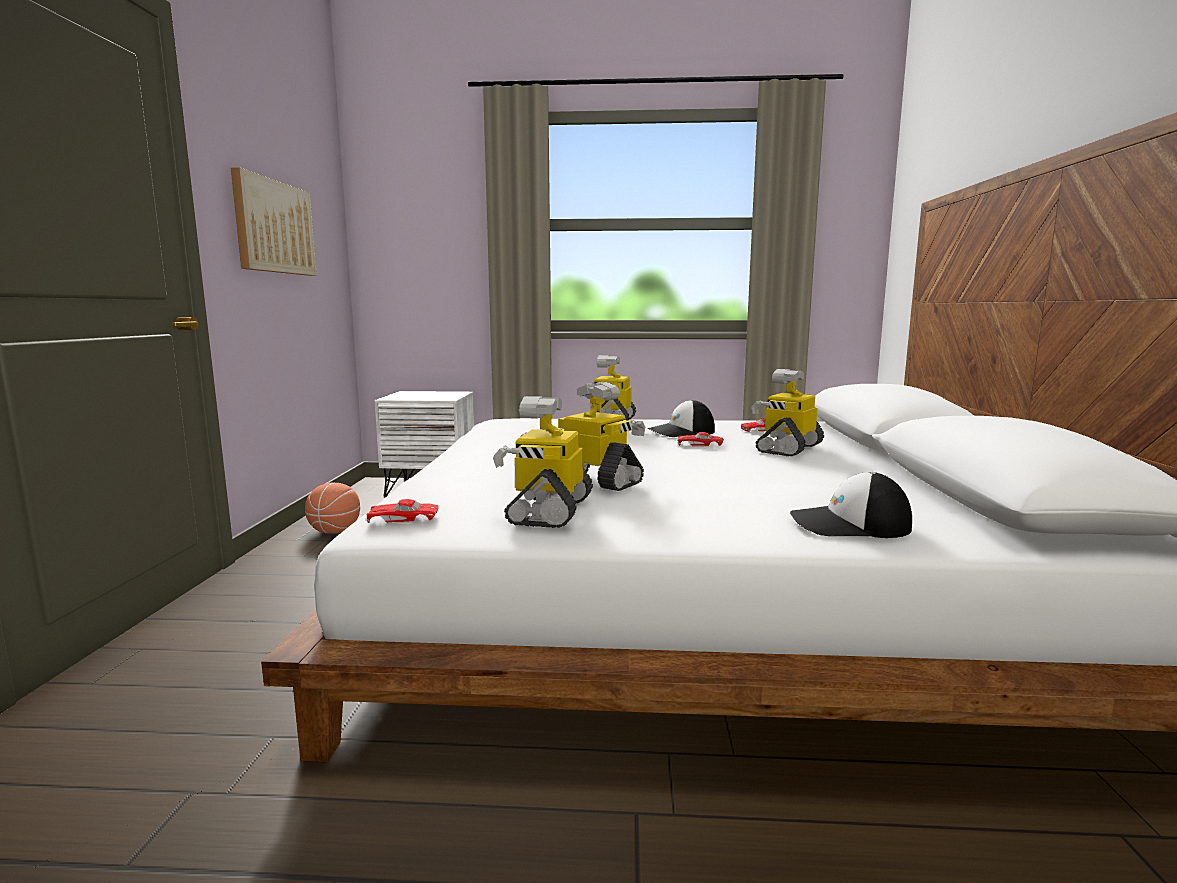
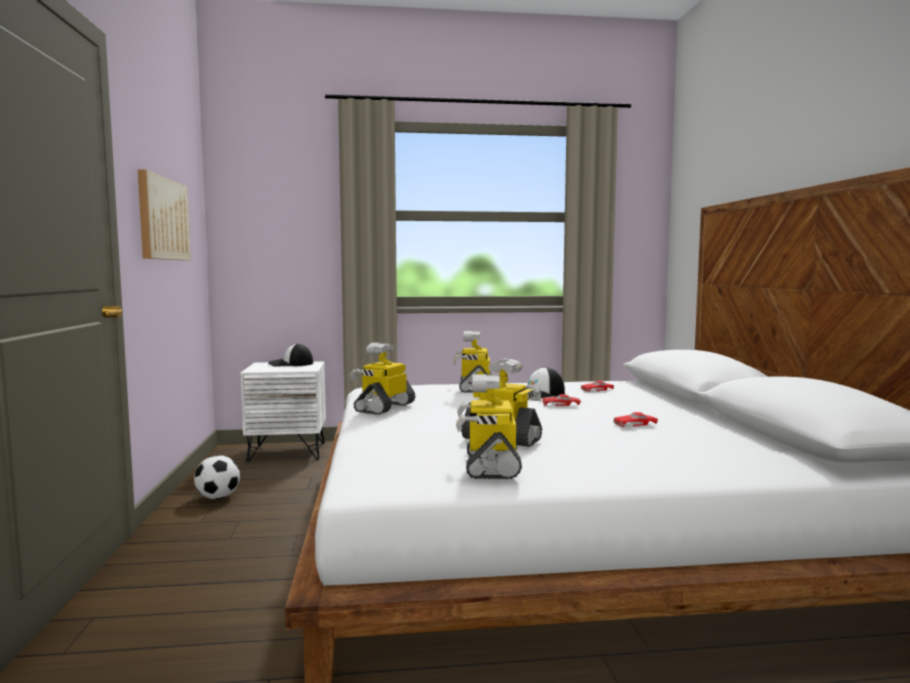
camera: 10 degrees left, 5 degrees down
basketball [305,483,360,534] -> football [194,455,240,499]
red toy car [365,499,439,523] -> red toy car moved to [613,412,658,427]
toy robot [751,369,824,456] -> toy robot moved to [350,343,416,415]
cap [790,472,912,538] -> cap moved to [268,343,313,367]

